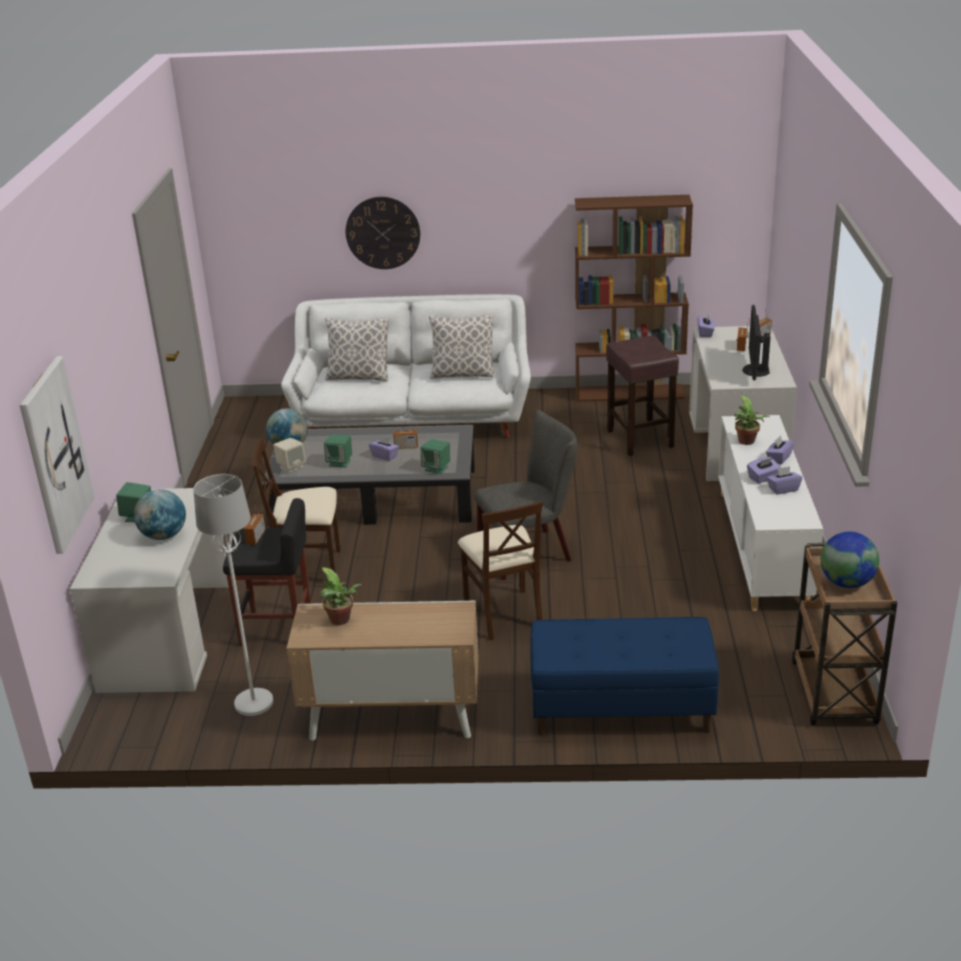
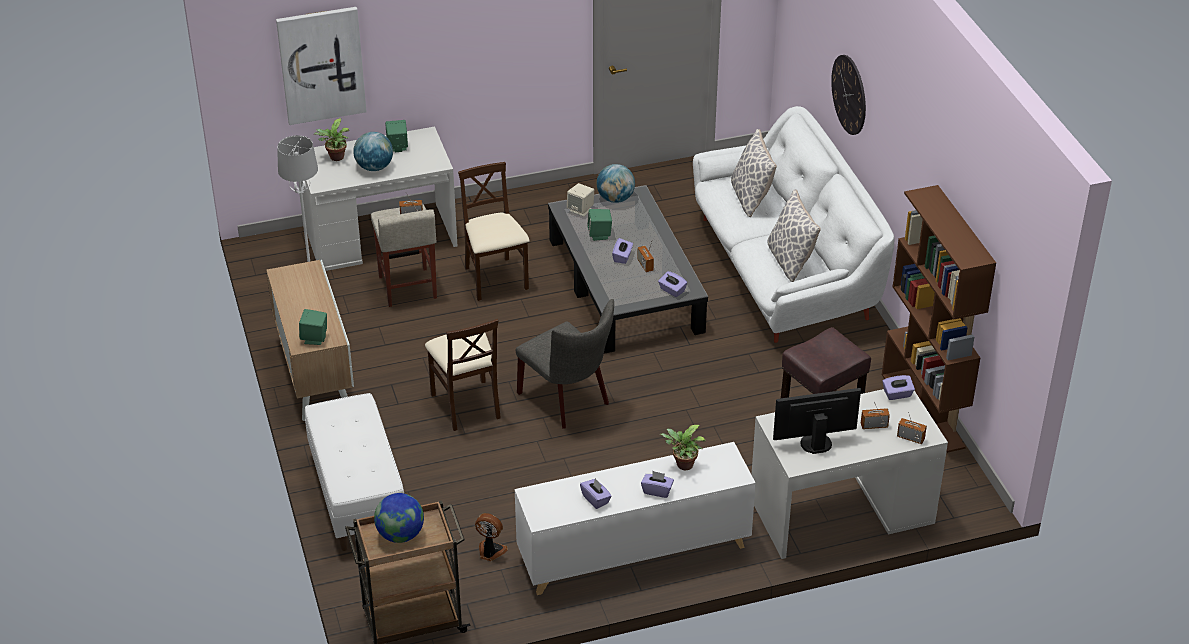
camera: 70 degrees right, 10 degrees up
black stool [223,498,311,646] -> beige stool [371,204,437,307]
potted plant [319,567,362,625] -> potted plant moved to [313,118,349,161]
green speaker [421,439,450,474] -> green speaker moved to [299,309,327,345]
beige chair [458,501,543,640] -> beige chair turned 75 degrees counterclockwise [425,319,501,431]
blue bench [530,617,719,735] -> white bench [305,393,404,551]
purple tissue box [747,457,781,483] -> purple tissue box moved to [658,271,687,297]
none -> fan [475,513,508,561]

